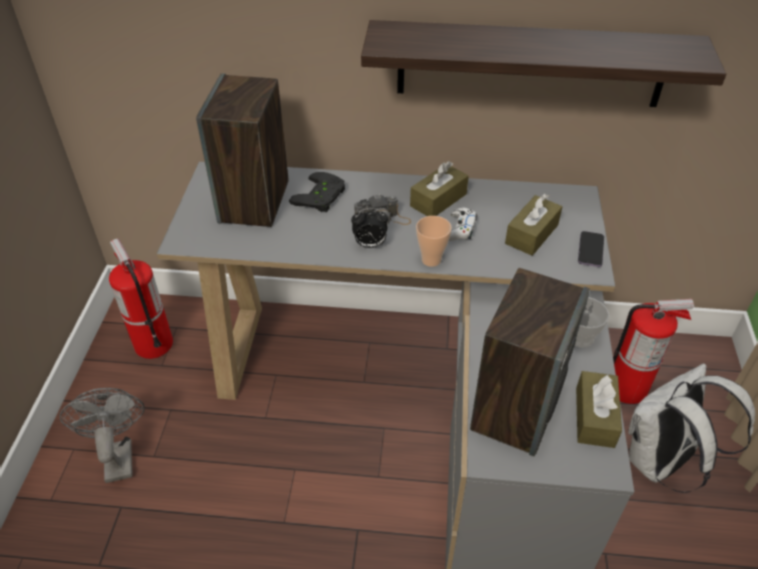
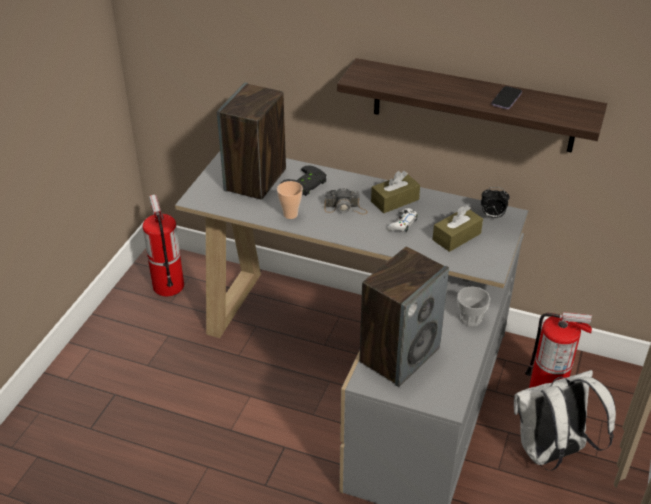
camera: 15 degrees right, 5 degrees down
grey fan [60,388,145,483] -> none
alarm clock [351,208,388,248] -> alarm clock moved to [481,187,509,218]
cup [416,216,452,267] -> cup moved to [277,181,303,219]
brown tissue box [576,371,622,448] -> none
phone [578,231,604,267] -> phone moved to [491,86,522,109]

